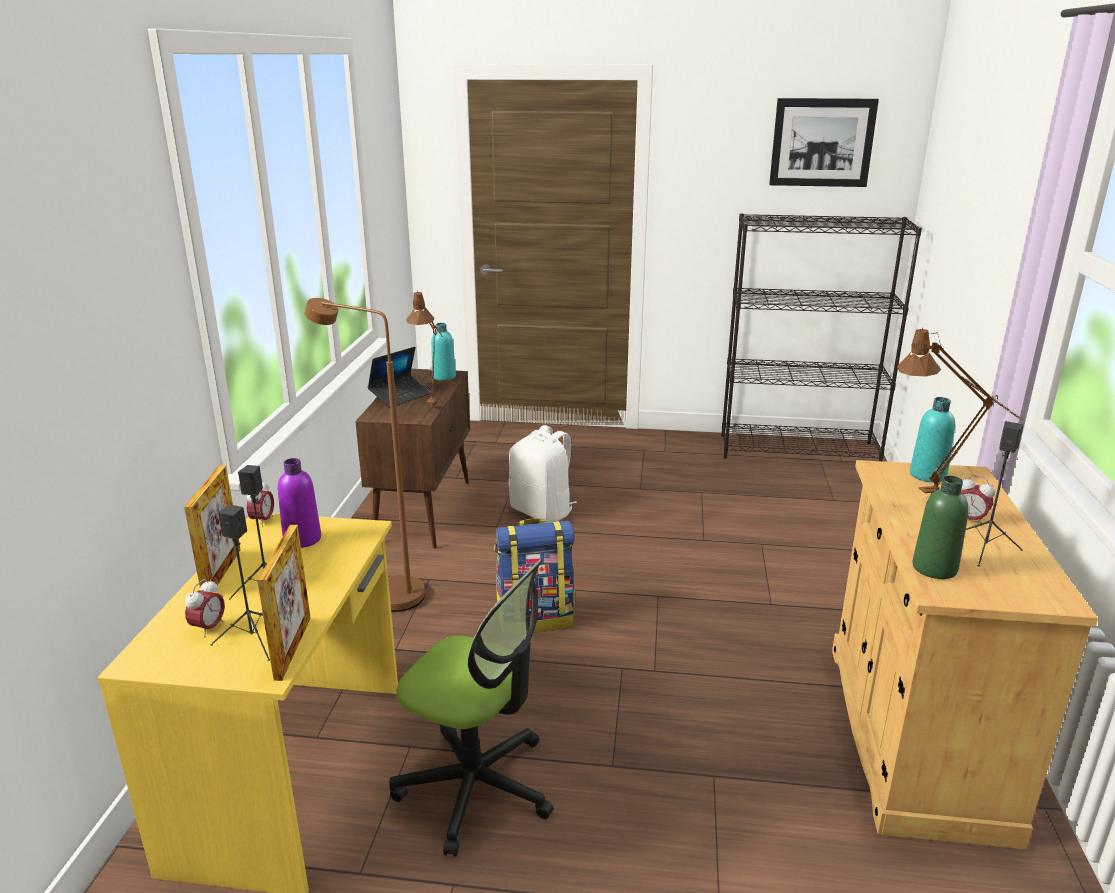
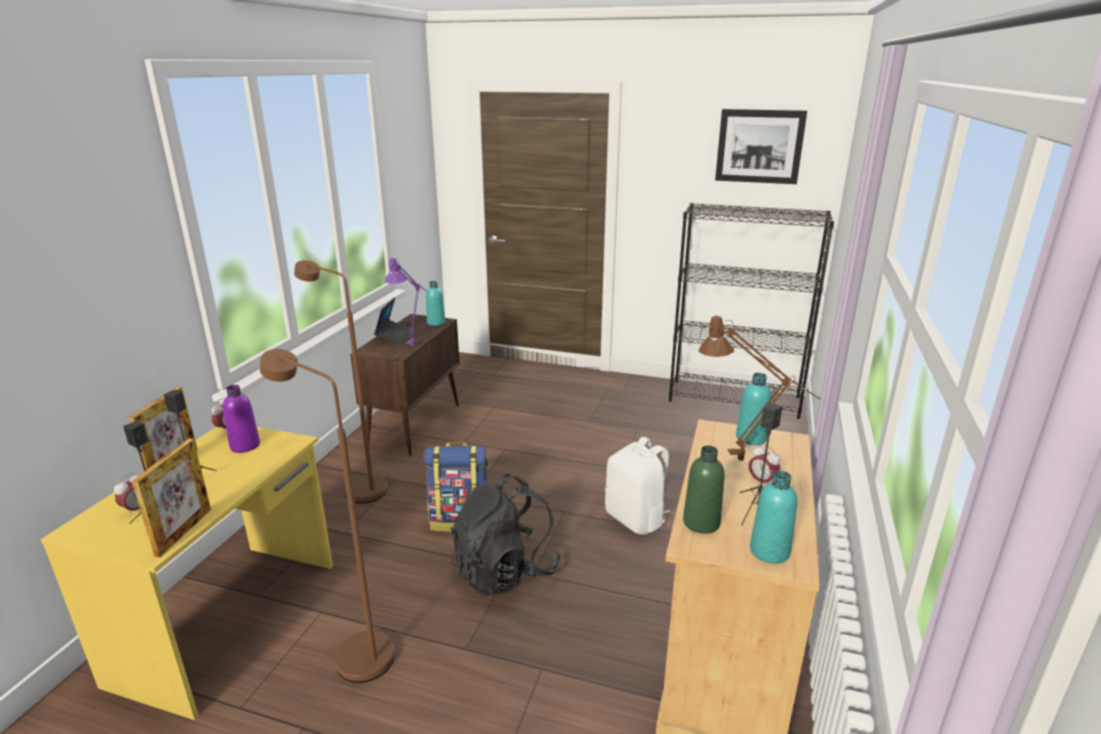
camera: 10 degrees right, 0 degrees up
laptop [368,347,430,408] -> laptop turned 45 degrees counterclockwise [374,297,412,345]
office chair [389,559,554,857] -> brown floor lamp [260,349,395,683]
brown table lamp [406,291,443,406] -> purple table lamp [385,257,429,346]
white backpack [509,425,577,523] -> white backpack moved to [605,437,671,535]
none -> black backpack [451,474,561,596]
none -> turquoise bottle [750,470,797,564]

